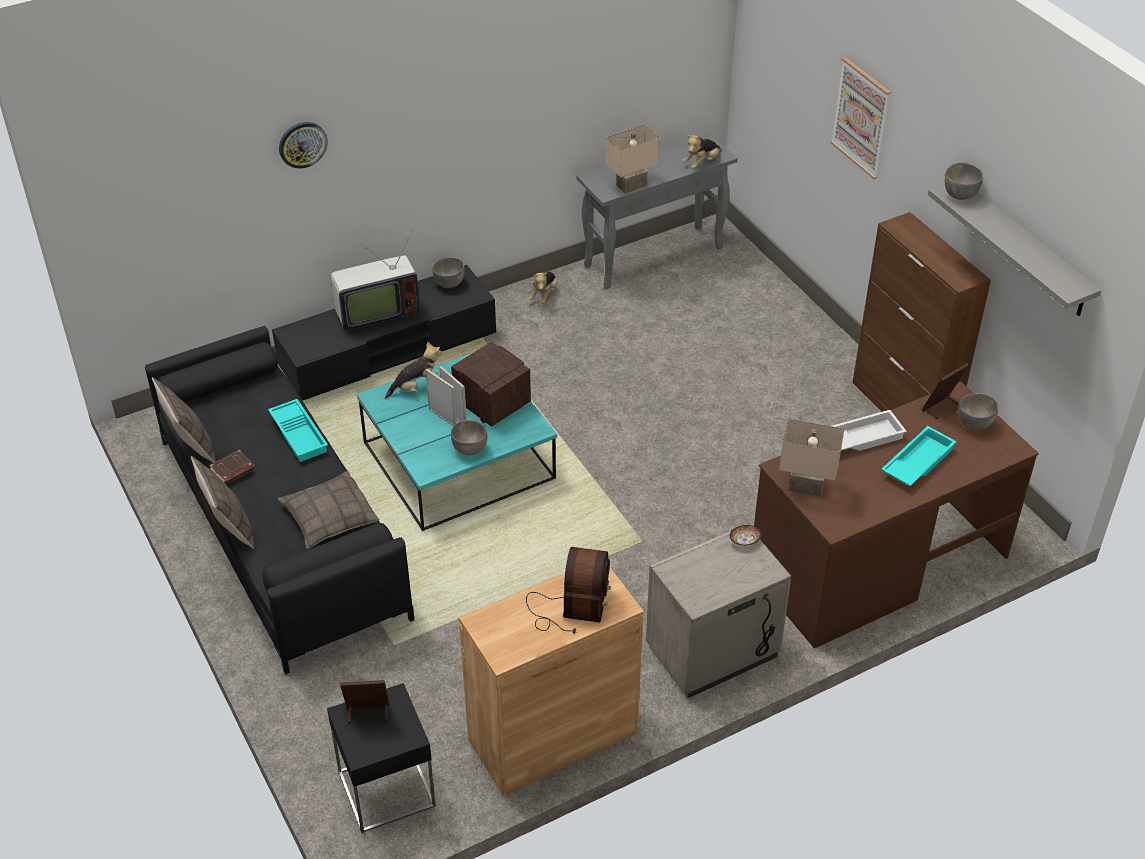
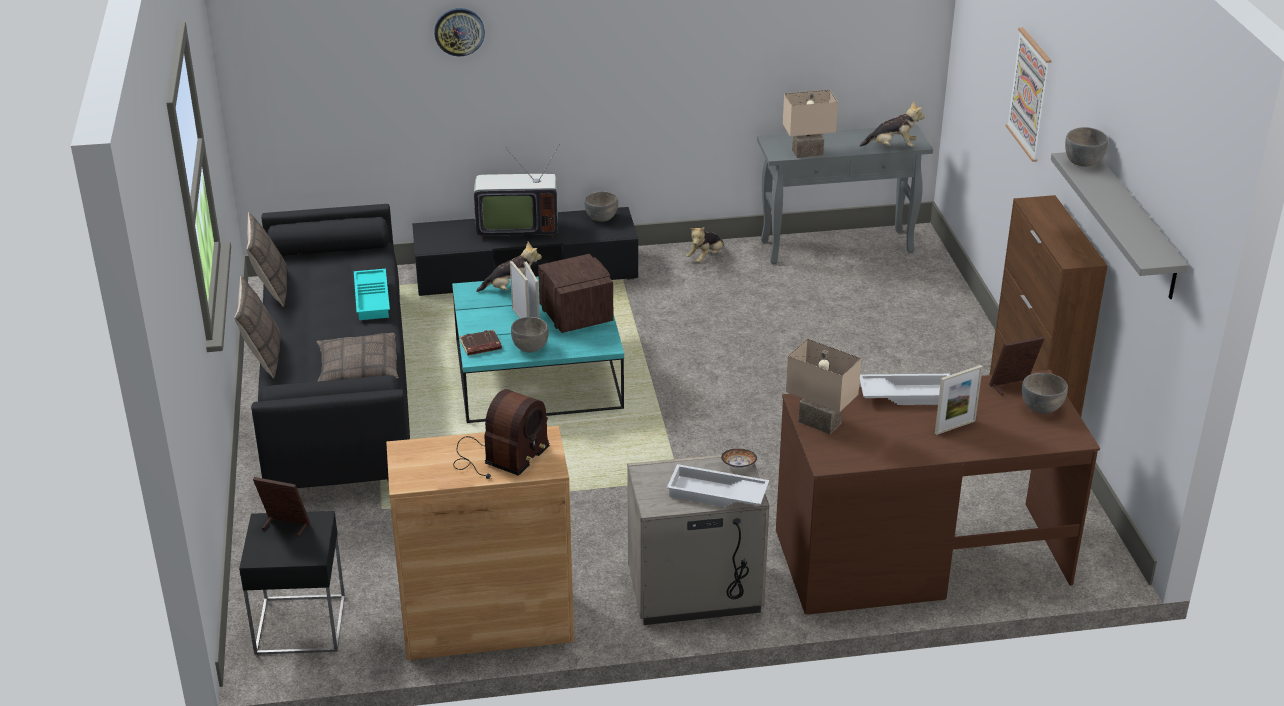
camera: 20 degrees right, 10 degrees down
brown book [209,450,255,484] -> brown book moved to [460,330,502,356]
plush toy [682,135,722,169] -> plush toy turned 150 degrees counterclockwise [860,101,924,147]
turquoise tray [881,426,957,486] -> picture frame [935,365,983,435]
none -> white tray [667,464,769,507]

